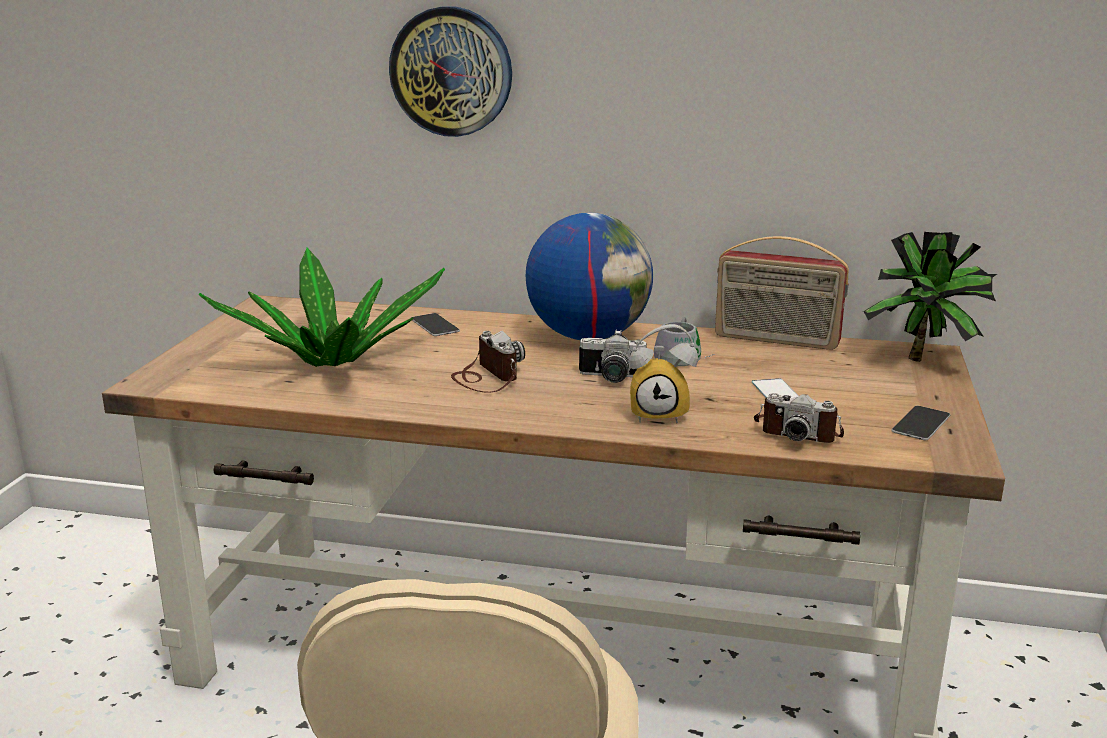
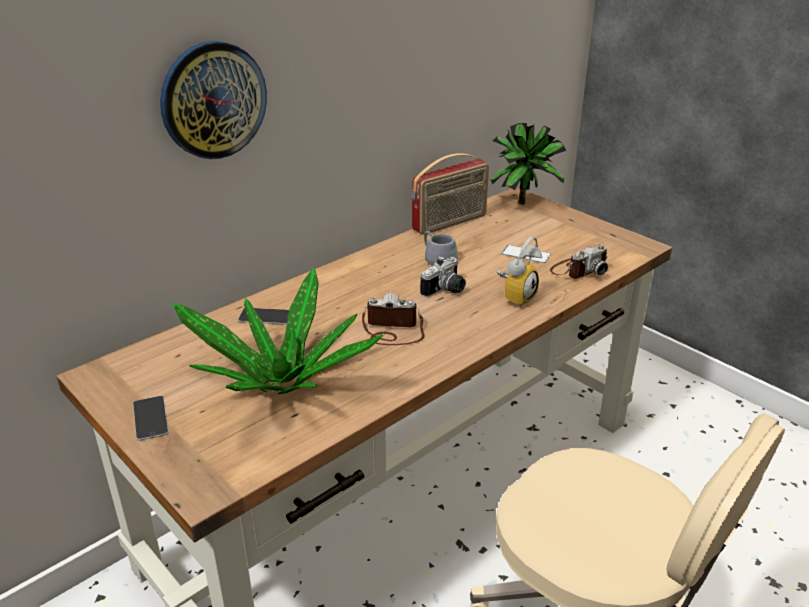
camera: 55 degrees left, 10 degrees up
globe [526,213,653,340] -> none
phone [891,406,950,440] -> phone moved to [133,396,169,440]

